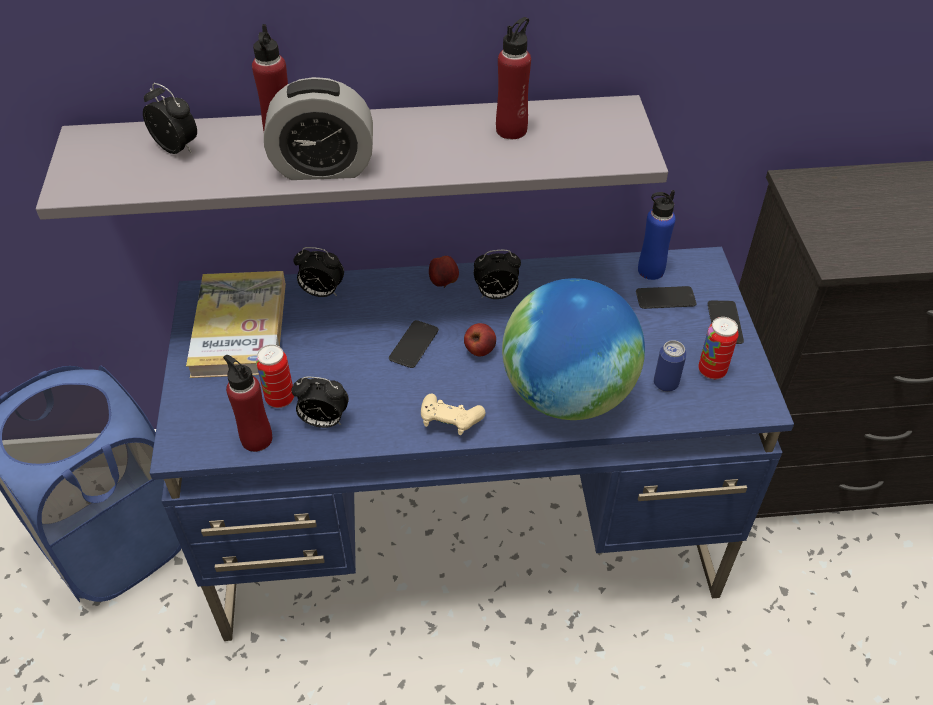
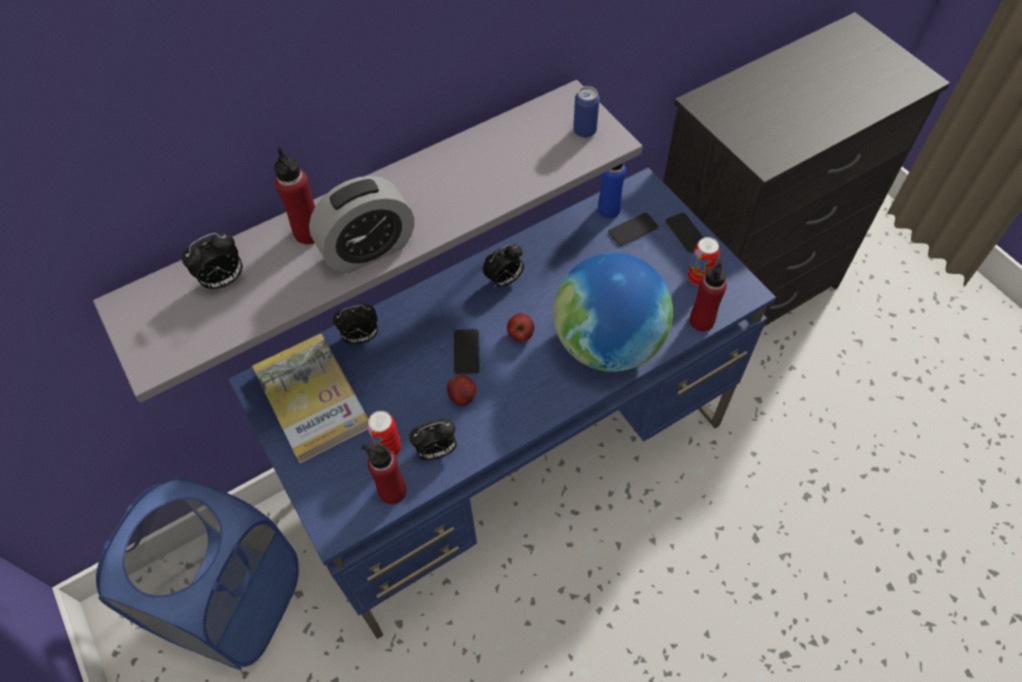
camera: 25 degrees left, 10 degrees up
alarm clock [143,83,197,154] -> alarm clock turned 135 degrees clockwise [182,233,242,290]
beige game controller [421,394,485,435] -> none
apple [429,256,459,288] -> apple moved to [447,375,477,406]
red bottle [496,17,531,139] -> red bottle moved to [690,256,727,332]
can [654,340,687,392] -> can moved to [573,86,600,138]

